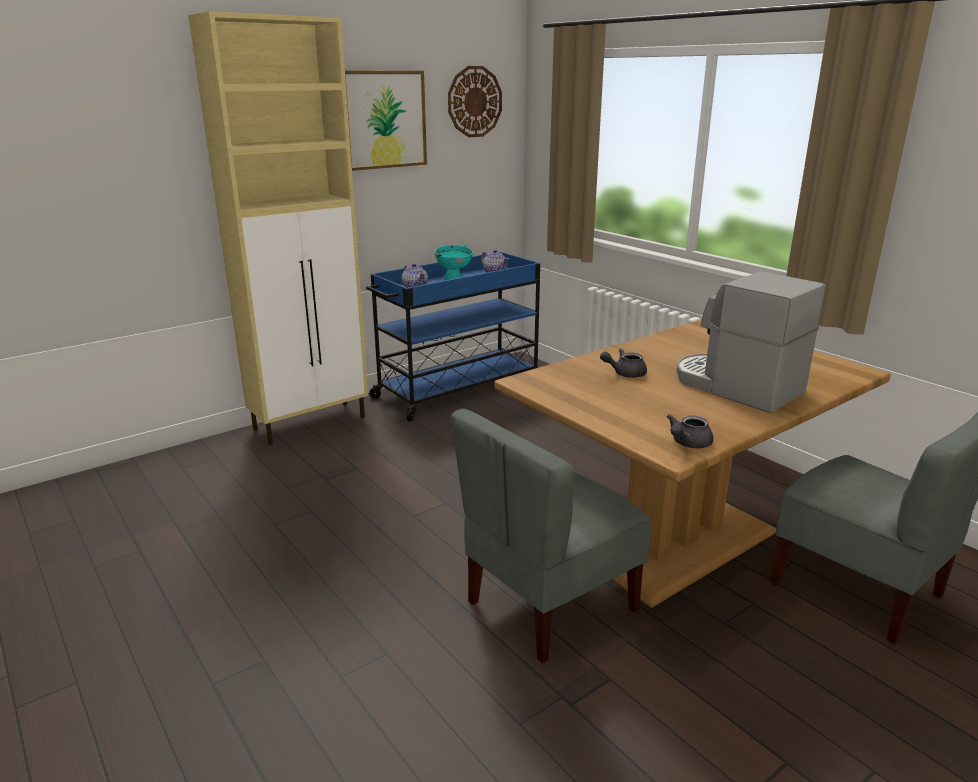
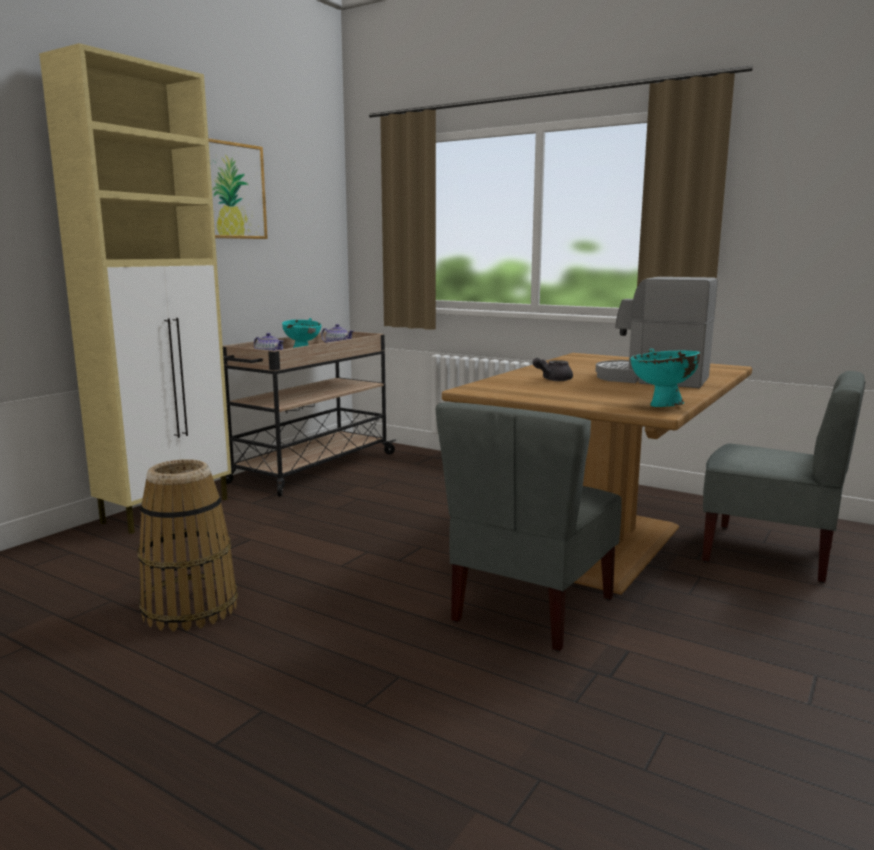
camera: 20 degrees left, 10 degrees down
blue cart [366,252,540,422] -> beige cart [223,331,397,497]
wall clock [448,66,502,137] -> none
grey teapot [667,414,713,448] -> turquoise bowl [630,349,700,407]
none -> basket [137,459,238,632]

